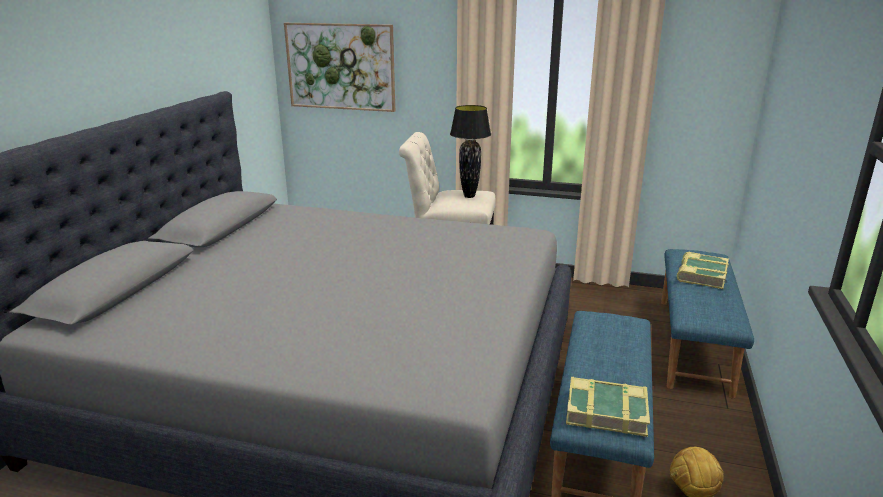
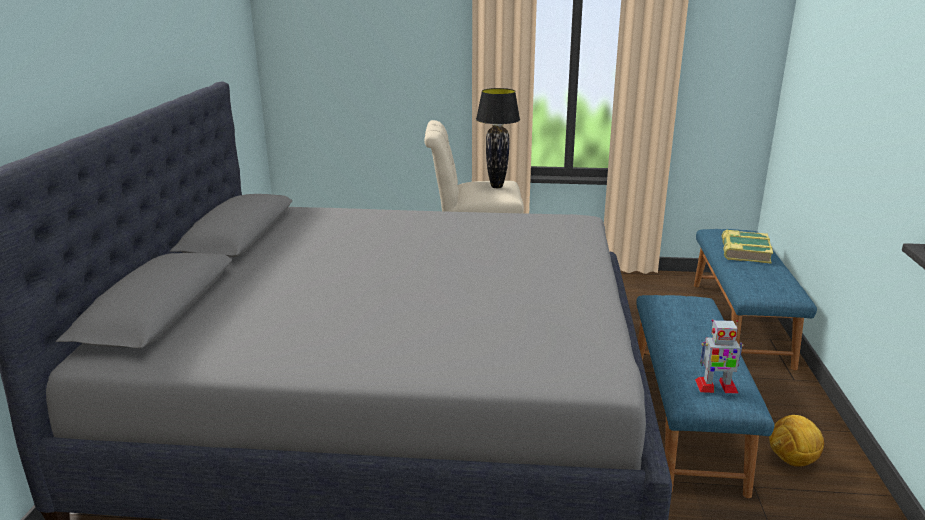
camera: 10 degrees left, 0 degrees up
picture [284,23,395,112] -> none
book [566,377,650,437] -> toy robot [695,319,743,394]

